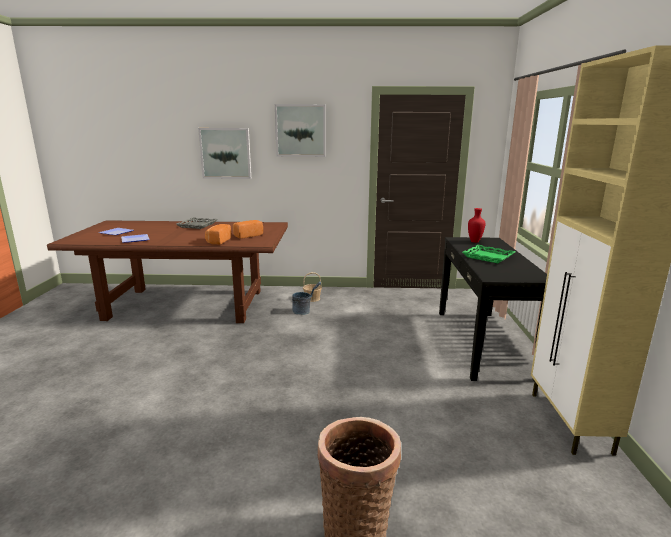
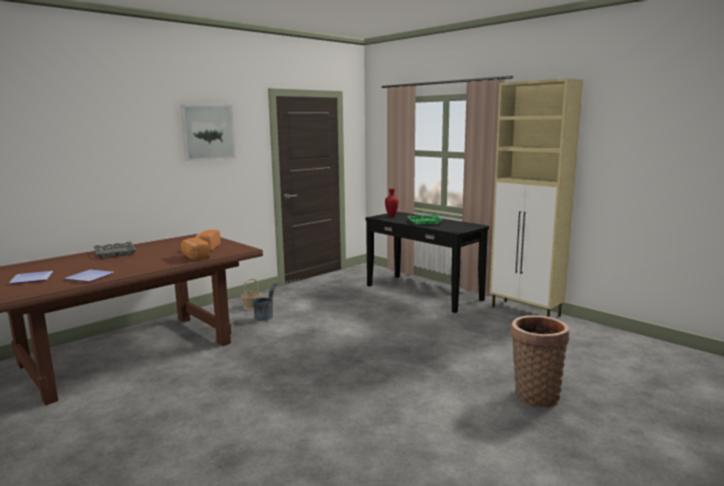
camera: 45 degrees left, 5 degrees down
picture [198,128,251,179] -> none

